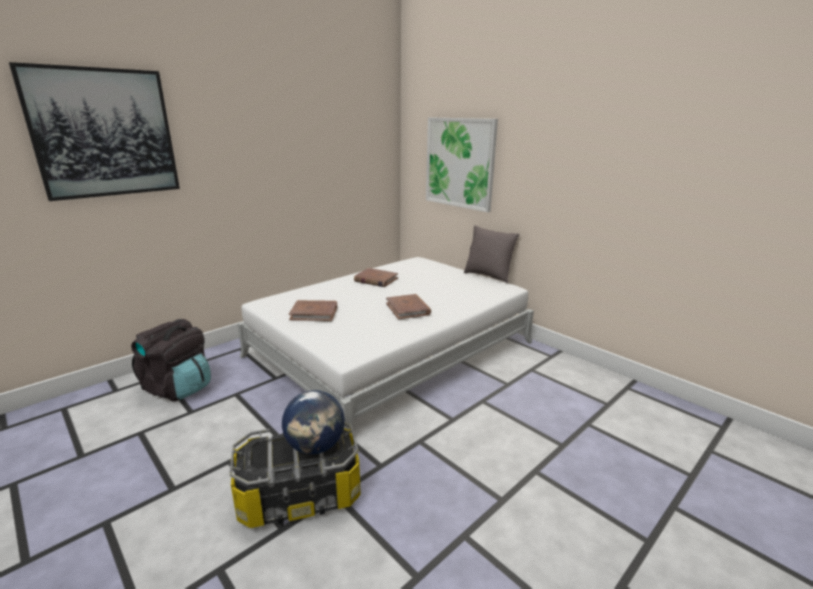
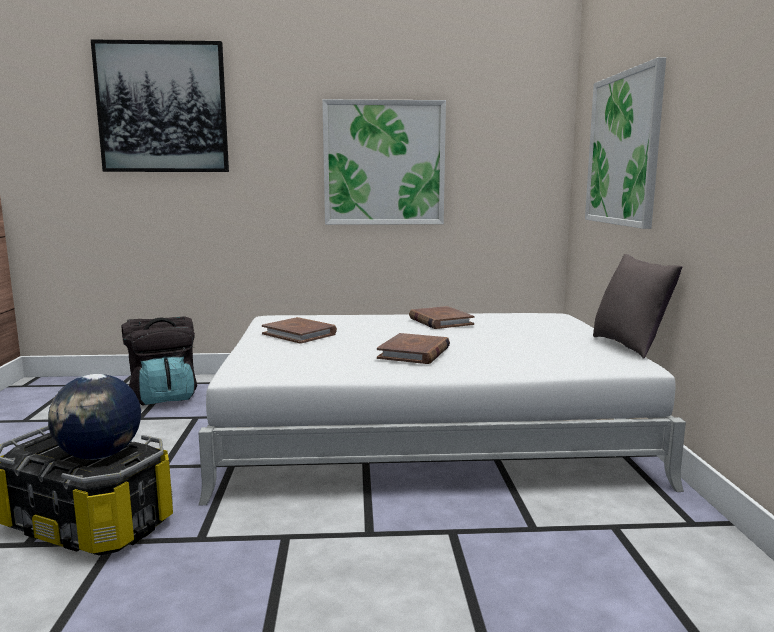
camera: 40 degrees right, 10 degrees down
none -> picture [322,99,446,225]

